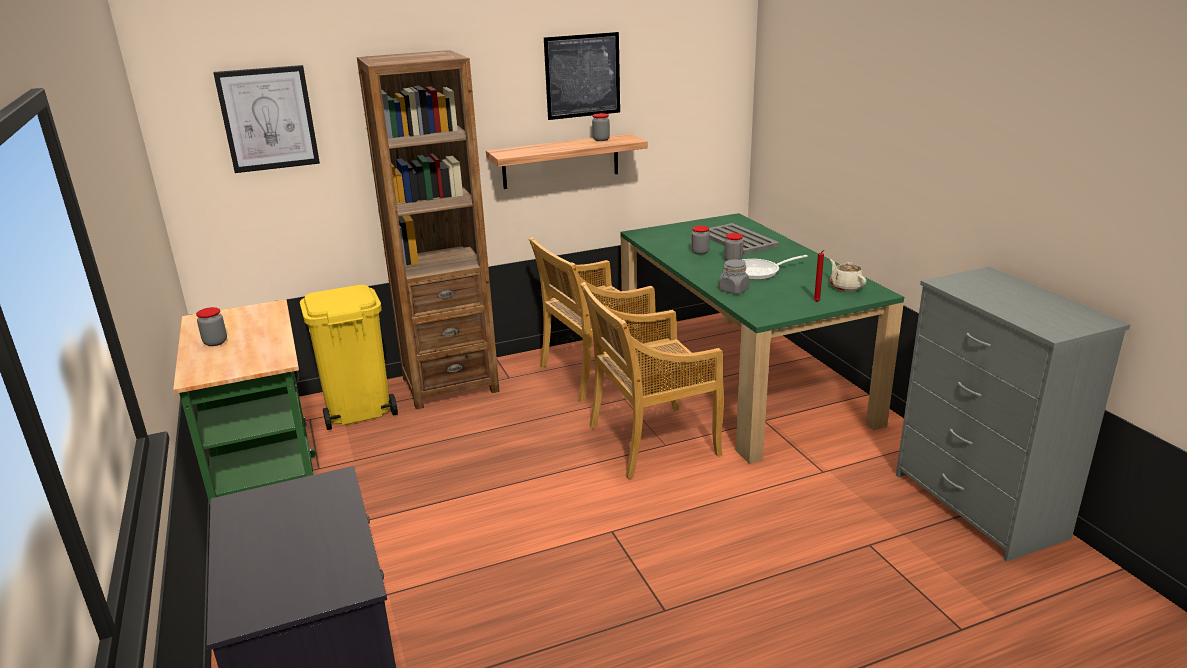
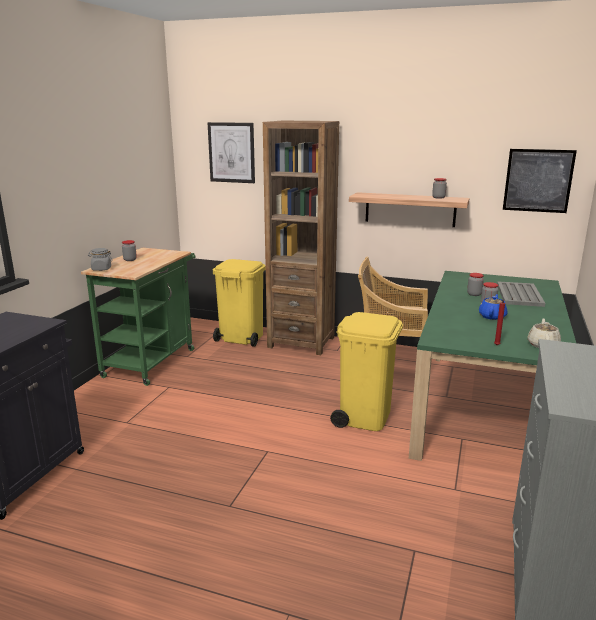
camera: 40 degrees right, 5 degrees down
picture [544,32,620,120] -> picture moved to [503,149,577,213]
beige chair [580,282,724,479] -> yellow trash can [330,312,403,431]
grey jar [719,259,750,294] -> grey jar moved to [88,248,113,271]
frying pan [742,255,808,280] -> blue teapot [479,294,507,320]

